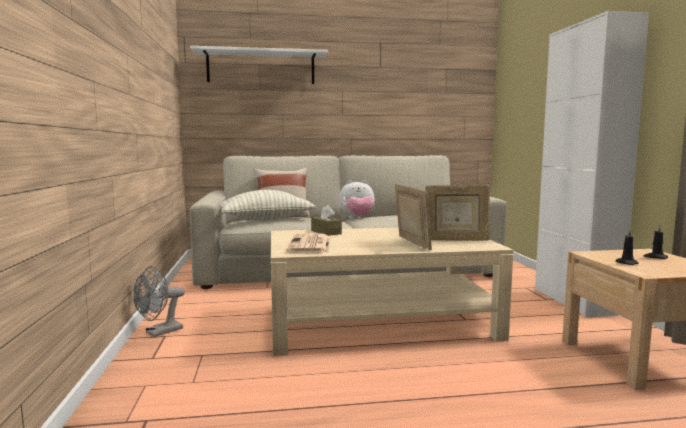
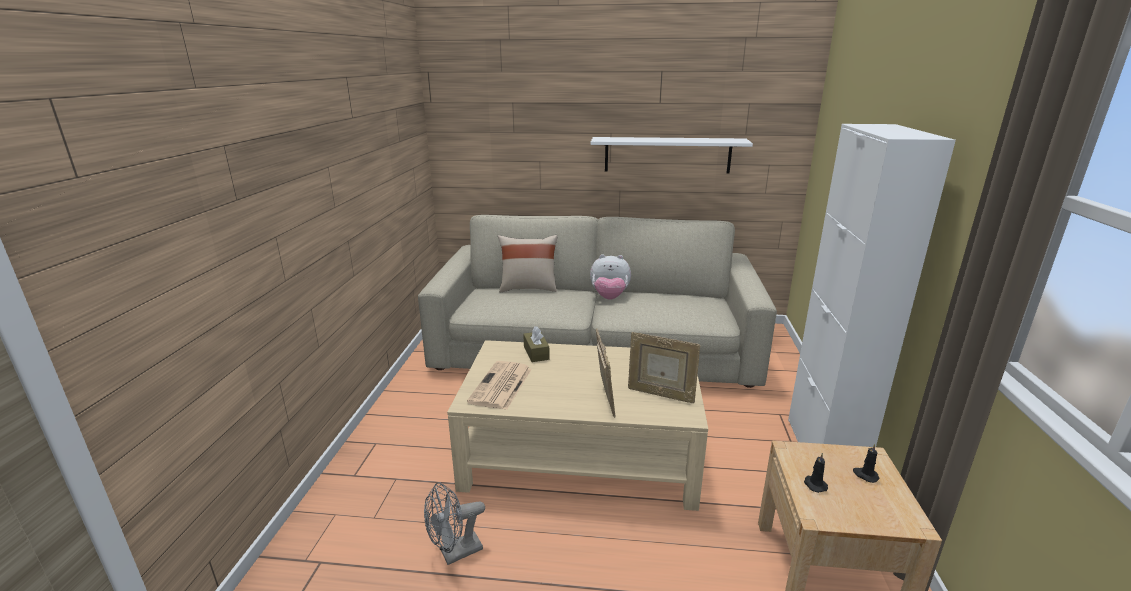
camera: 15 degrees right, 15 degrees up
grey fan [133,266,185,337] -> grey fan moved to [424,482,485,565]
white shelf [190,46,328,84] -> white shelf moved to [591,137,753,174]
pillow [220,190,316,221] -> none

